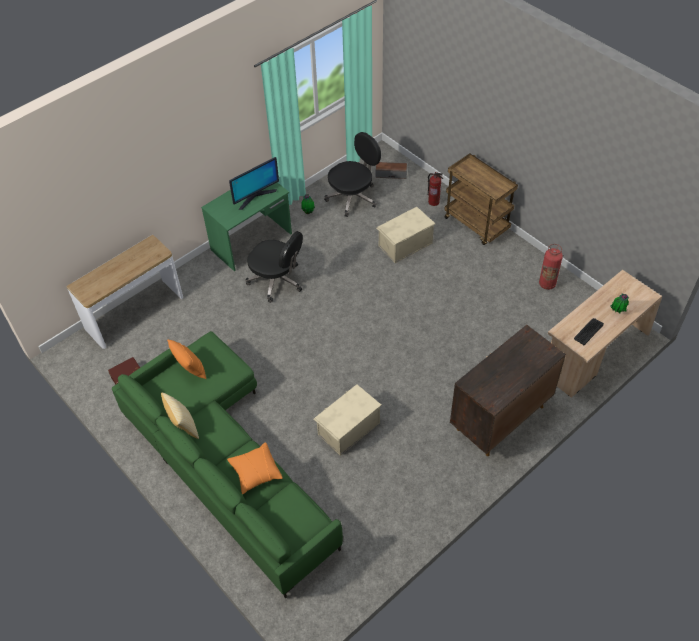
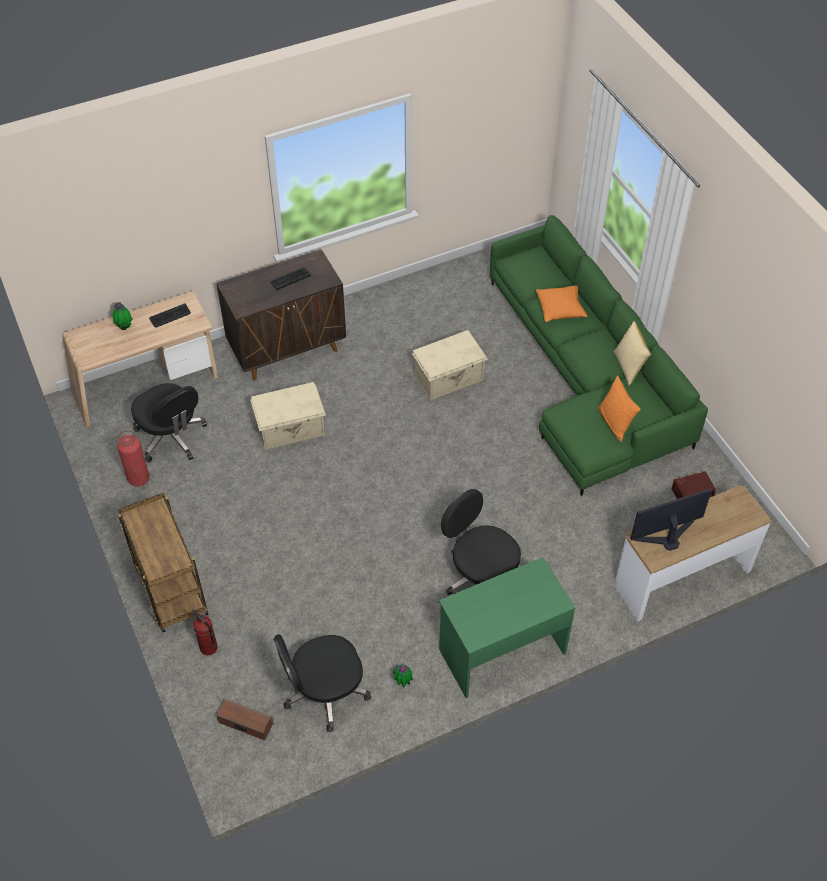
camera: 165 degrees left, 0 degrees up
monitor [229,157,279,210] -> monitor moved to [631,489,712,551]
beige storage box [376,207,435,263] -> beige storage box moved to [250,382,326,450]
none -> black office chair [131,383,207,463]
none -> keyboard [271,267,311,290]

